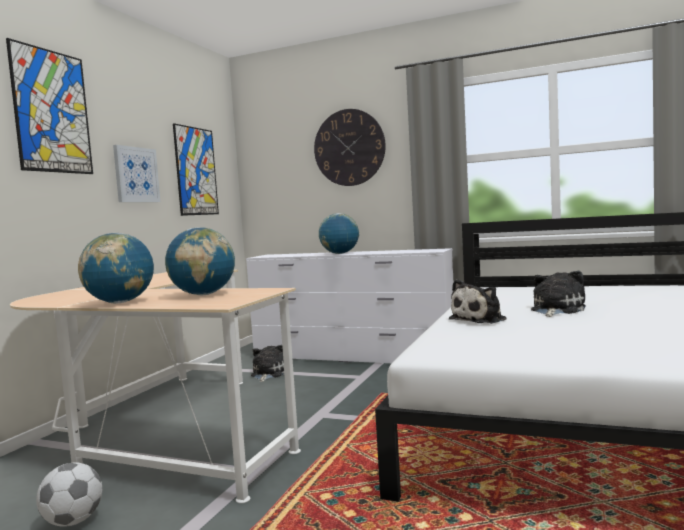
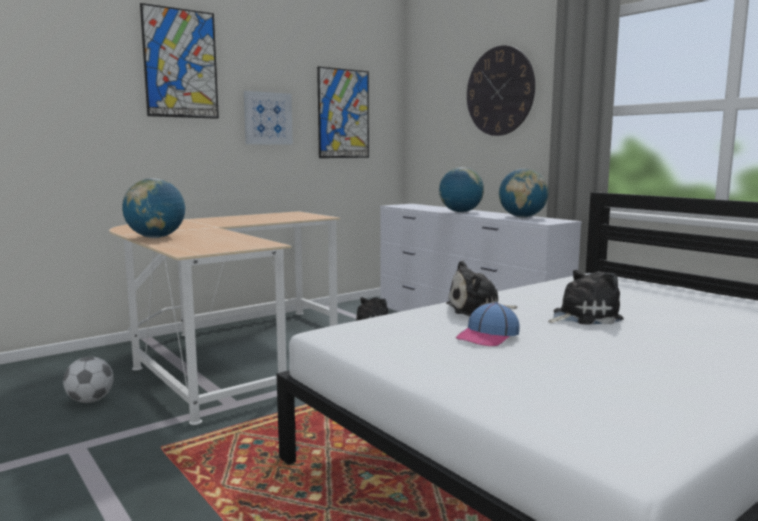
camera: 30 degrees right, 5 degrees up
globe [165,227,235,295] -> globe moved to [499,169,549,218]
none -> cap [456,302,520,346]

